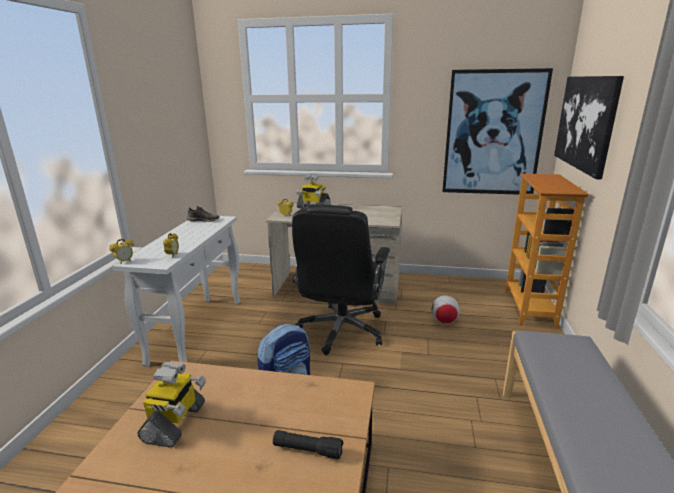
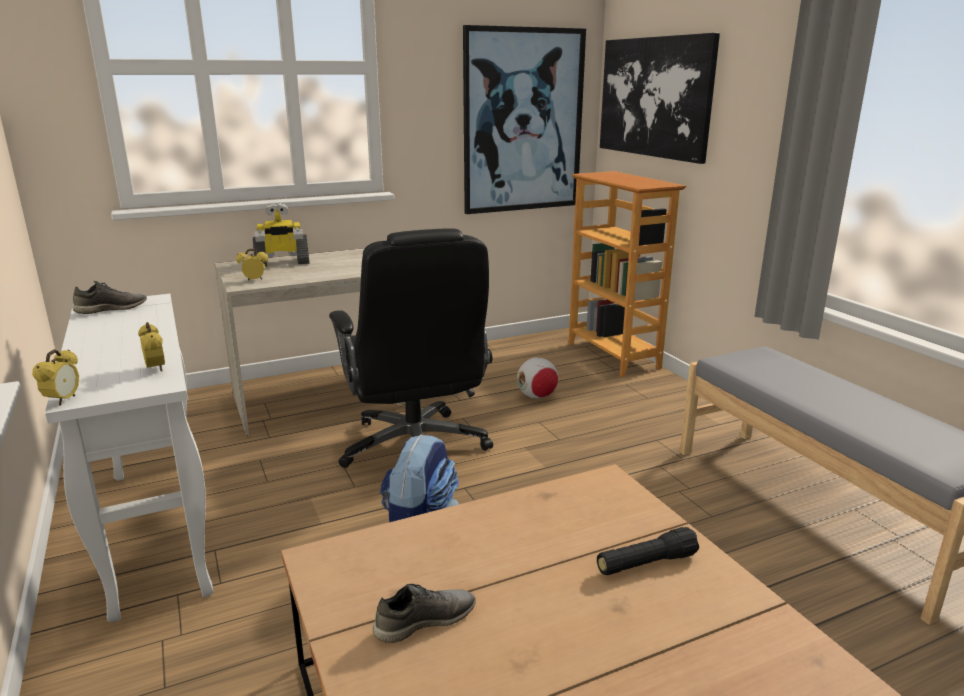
camera: 35 degrees left, 0 degrees up
toy robot [137,362,206,448] -> grey shoe [372,584,476,643]

